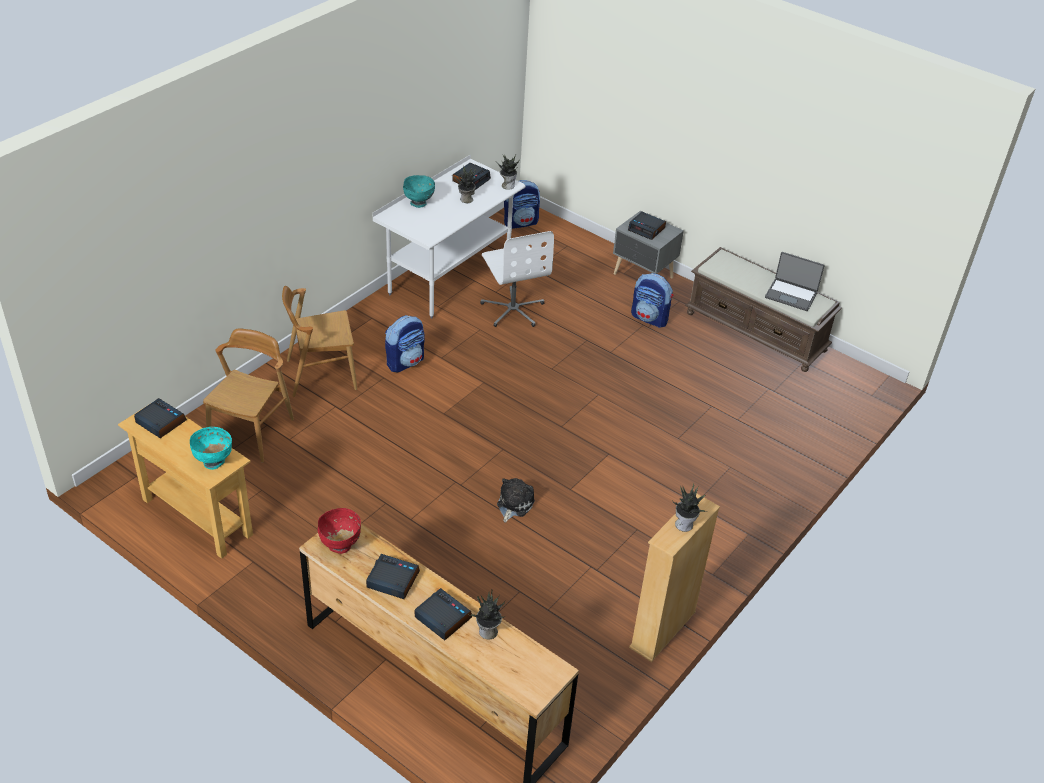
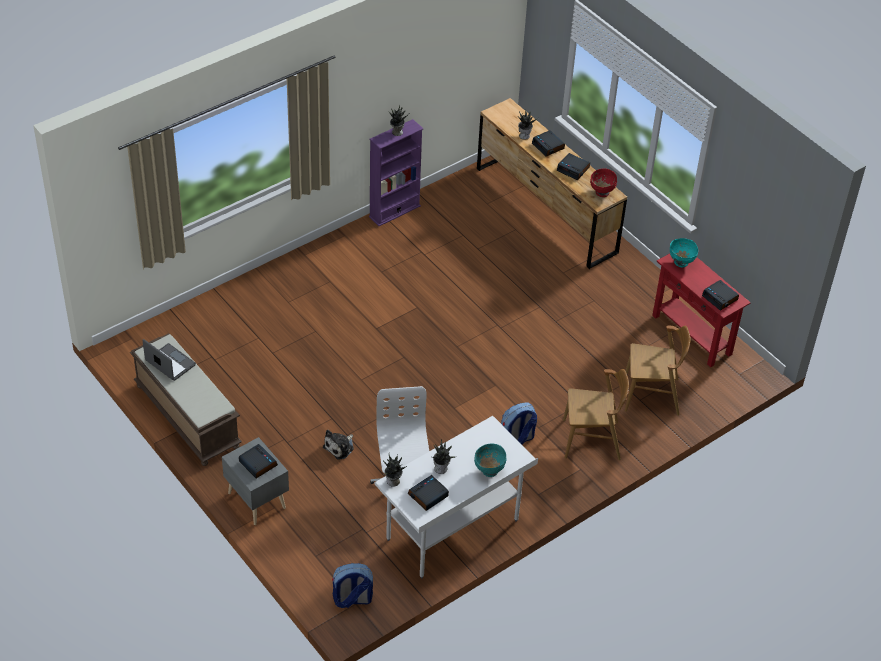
camera: 165 degrees left, 5 degrees up
beige console table [118,405,253,559] -> red console table [652,253,751,367]
brown chair [203,328,294,463] -> brown chair turned 120 degrees counterclockwise [625,326,690,415]
plush toy [497,478,535,523] -> plush toy moved to [323,430,354,460]
beige bookcase [629,494,720,662] -> purple bookcase [369,119,424,226]
backpack [631,273,673,328] -> none

